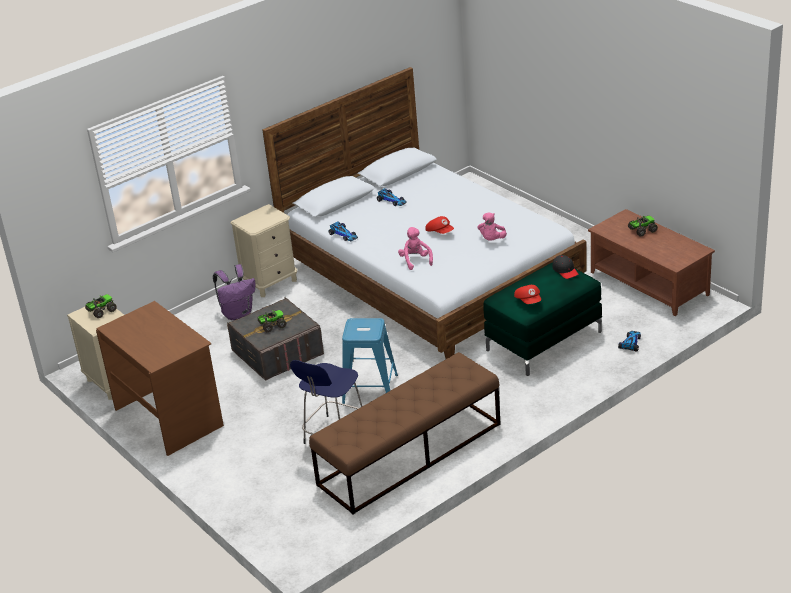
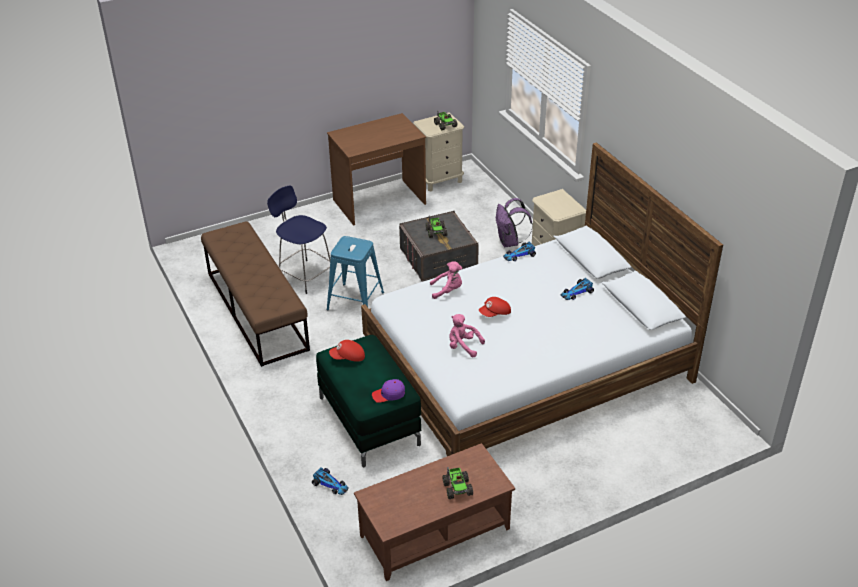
camera: 100 degrees right, 5 degrees up
black cap [553,255,578,279] -> purple cap [372,379,405,403]

